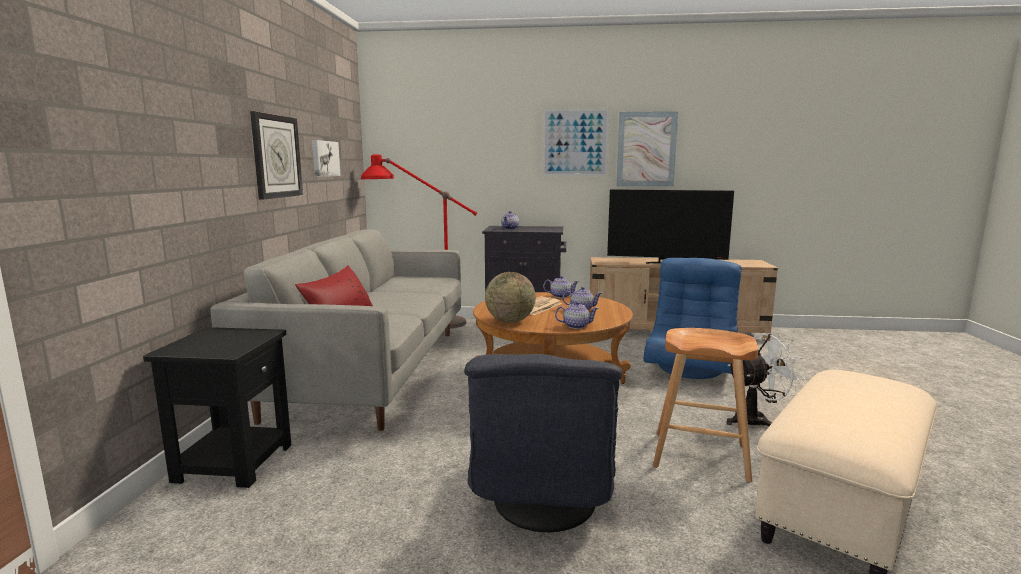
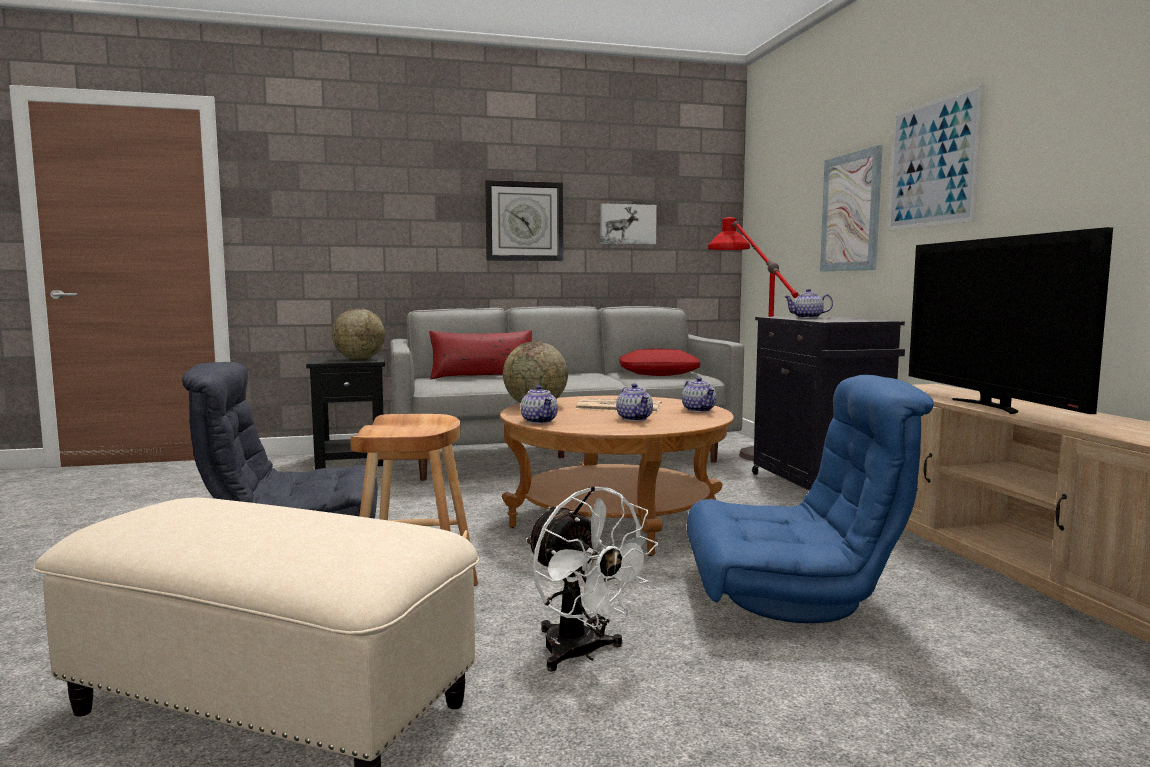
camera: 70 degrees right, 5 degrees down
picture [616,111,678,186] -> picture moved to [820,145,883,272]
none -> globe [332,308,385,360]
none -> red pillow [619,349,701,376]

